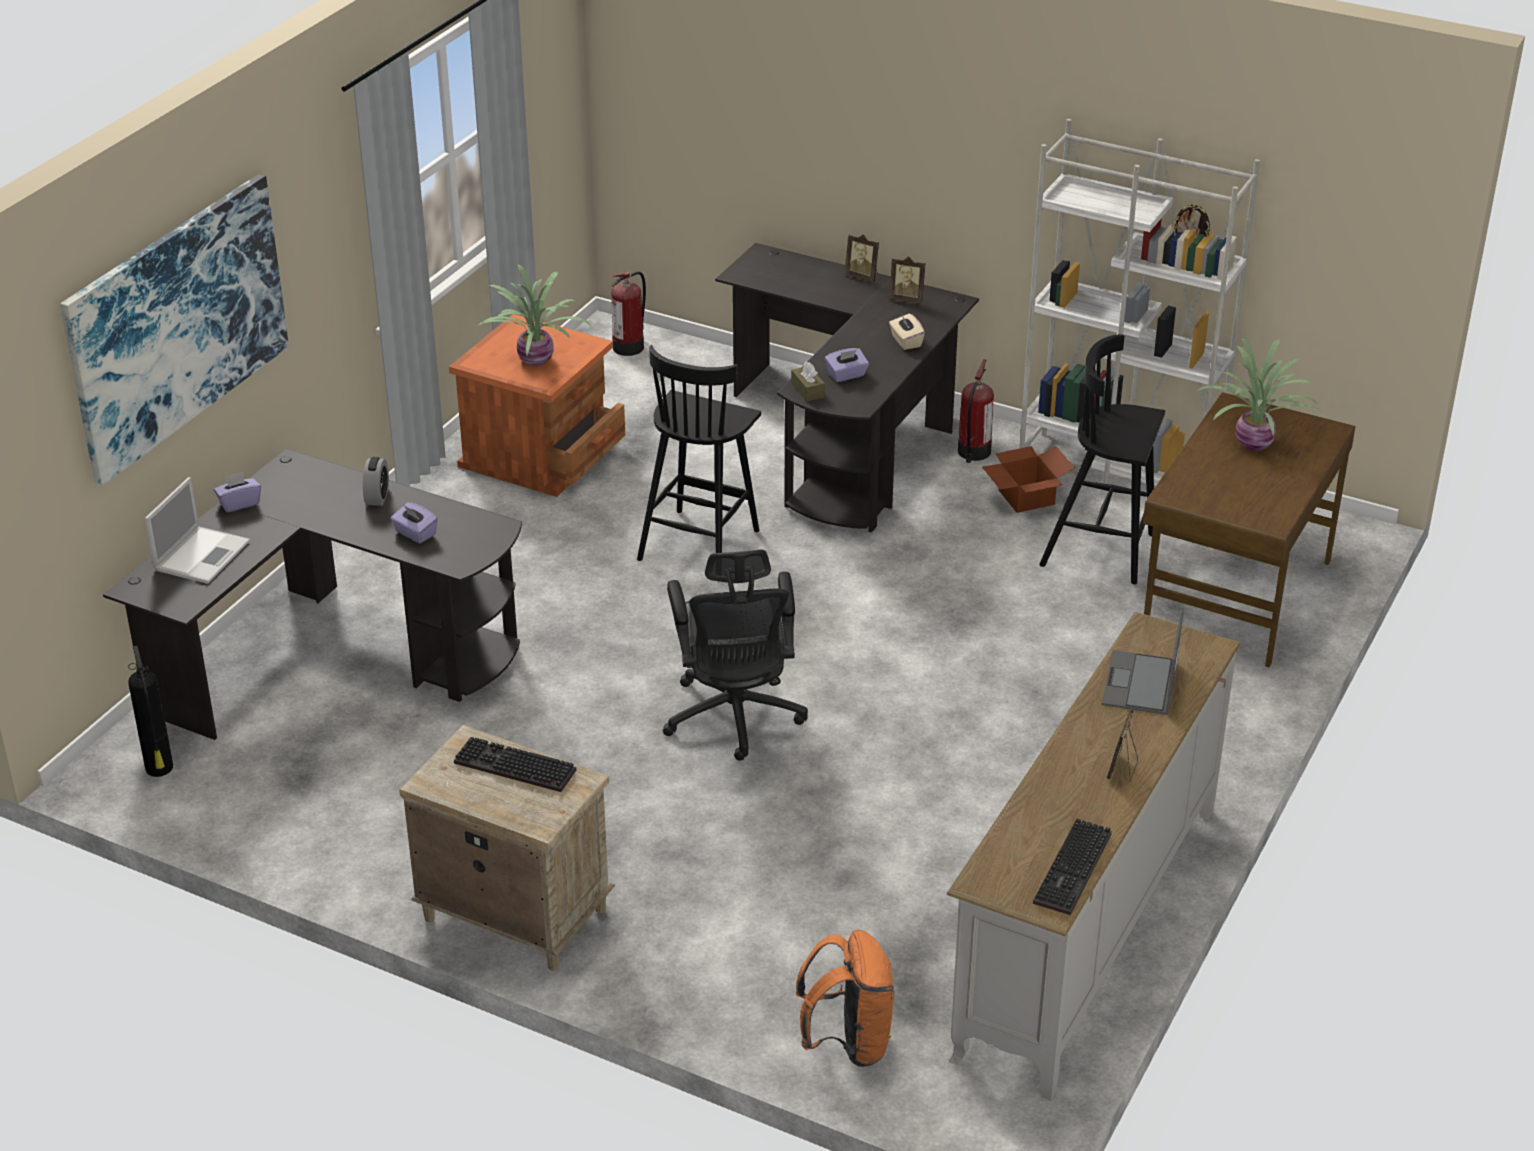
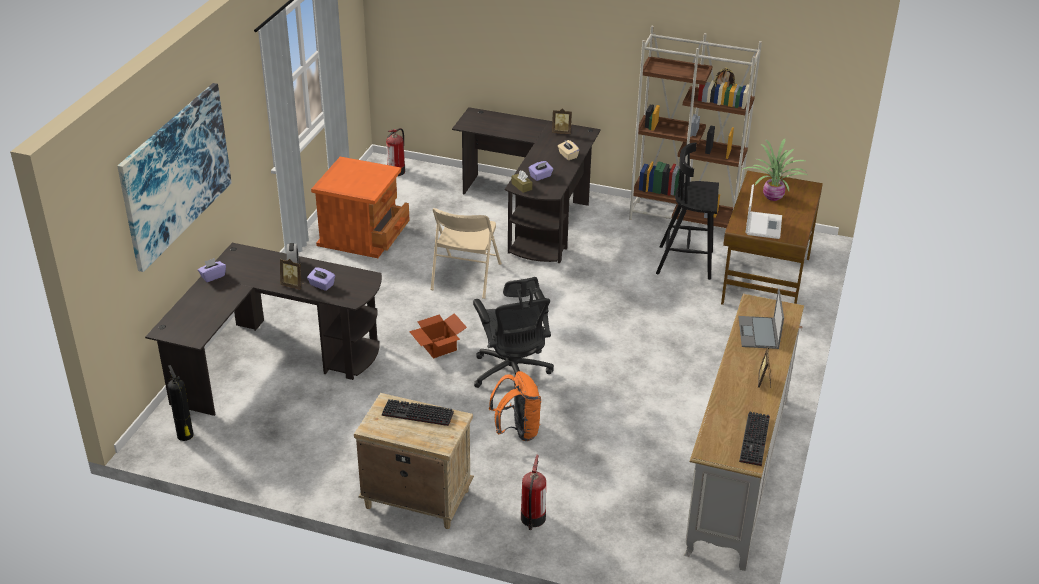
camera: 10 degrees left, 0 degrees up
laptop [144,477,250,584] -> laptop moved to [745,184,782,239]
potted plant [477,265,590,366] -> none
black stool [637,345,761,561] -> beige chair [430,208,502,299]
orange backpack [796,930,894,1067] -> orange backpack moved to [489,371,541,441]
picture frame [845,234,879,282] -> picture frame moved to [280,259,304,290]
fire extinguisher [958,359,994,463] -> fire extinguisher moved to [521,455,546,530]
cardboard box [982,446,1075,513] -> cardboard box moved to [409,313,467,359]
white bookcase [1019,119,1260,487] -> brown bookcase [629,26,762,229]

